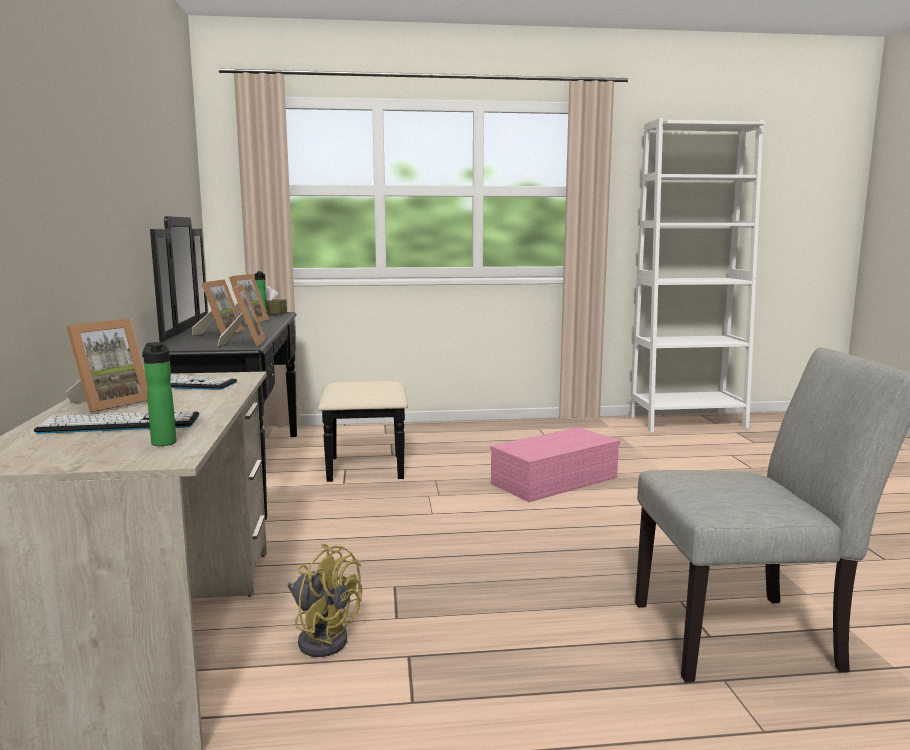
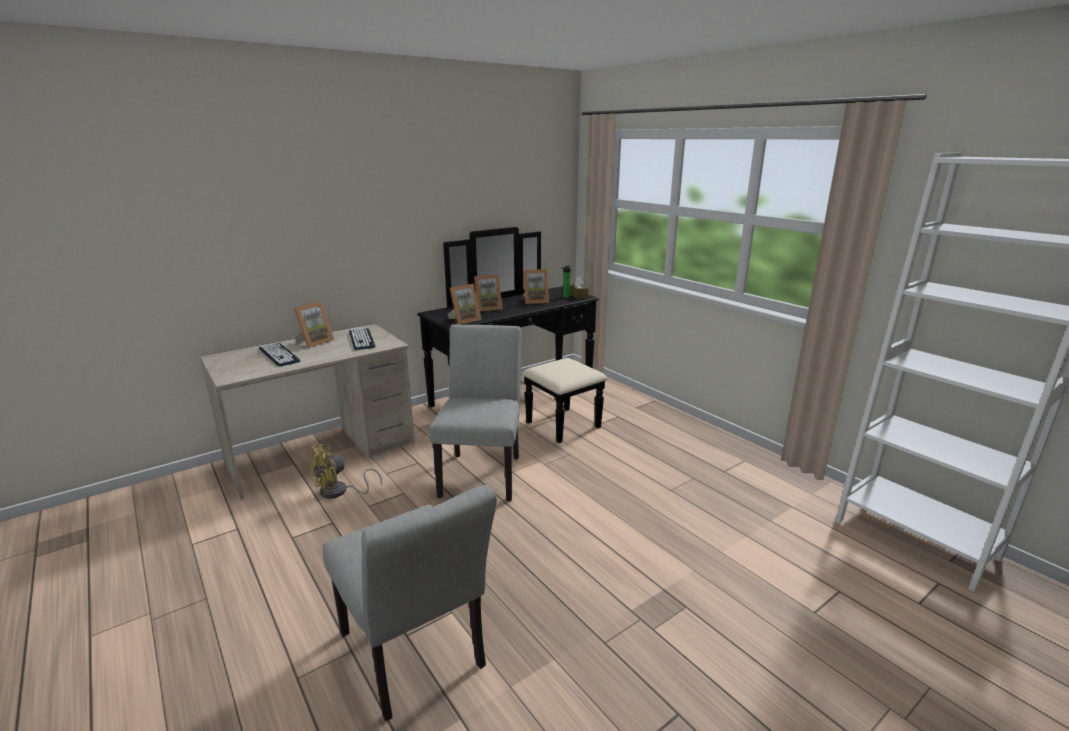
camera: 60 degrees right, 10 degrees up
picture frame [66,319,148,413] -> picture frame turned 60 degrees counterclockwise [294,301,334,348]
bottle [143,342,176,446] -> none
yellow fan [288,544,362,657] -> yellow fan turned 45 degrees clockwise [308,444,382,499]
pink storage box [490,427,620,502] -> none
none -> grey chair [429,324,522,501]

